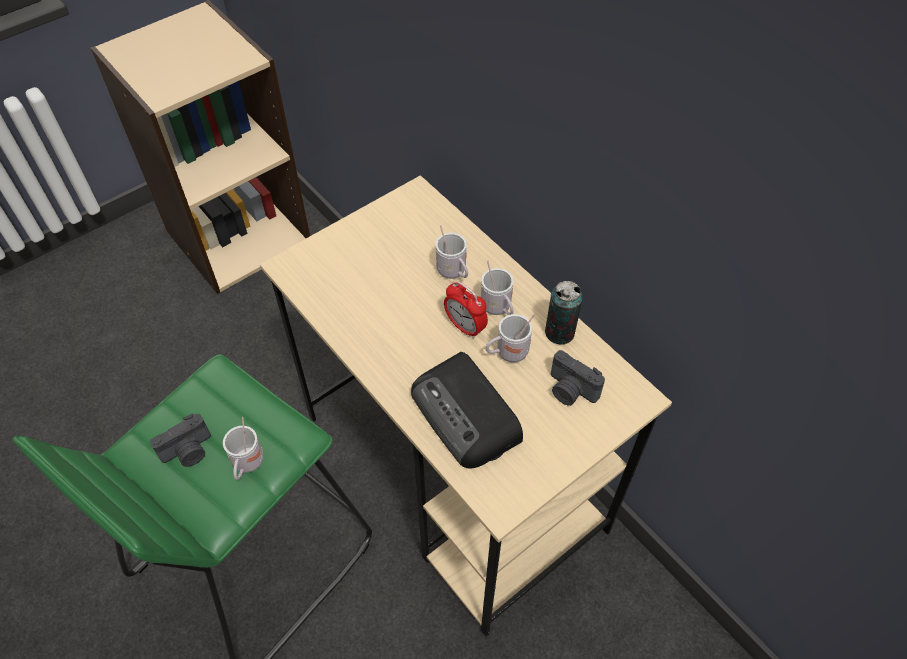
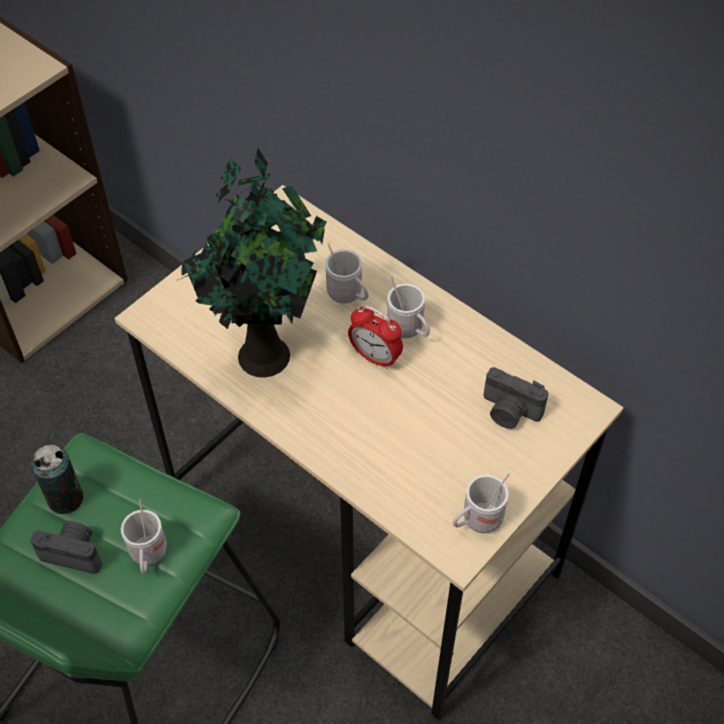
camera: 10 degrees left, 0 degrees up
camera [150,414,211,467] -> camera turned 120 degrees counterclockwise [30,521,102,574]
radio [411,352,523,469] -> none
white mug [486,314,535,362] -> white mug moved to [453,473,510,533]
can [545,281,583,345] -> can moved to [31,445,84,514]
none -> potted plant [176,148,326,378]

